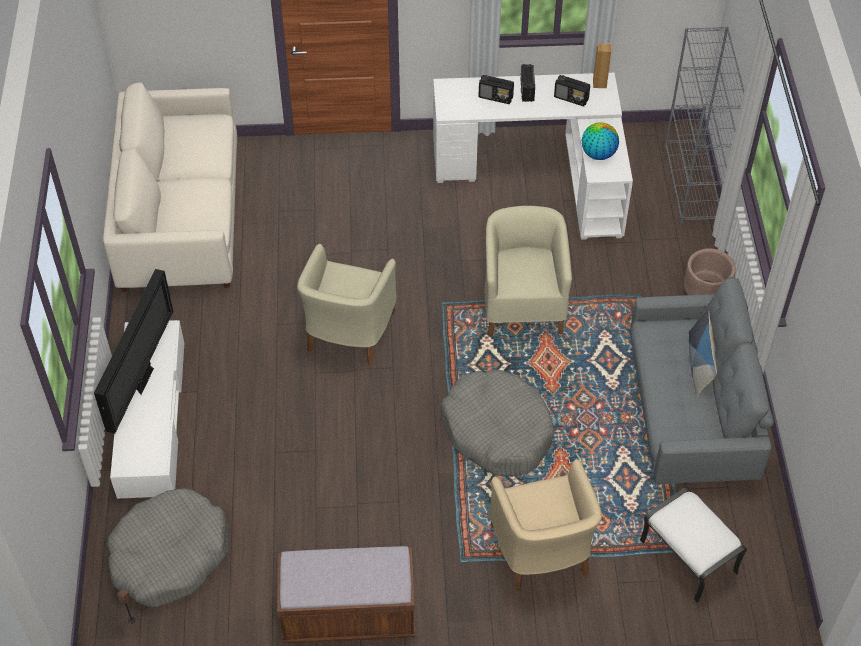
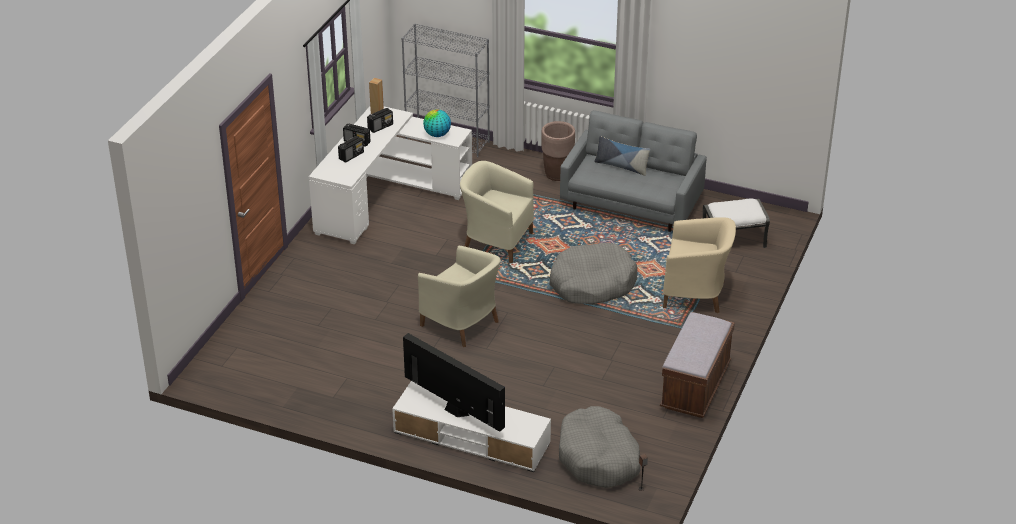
camera: 65 degrees left, 15 degrees down
white sofa [103,83,237,292] -> none

